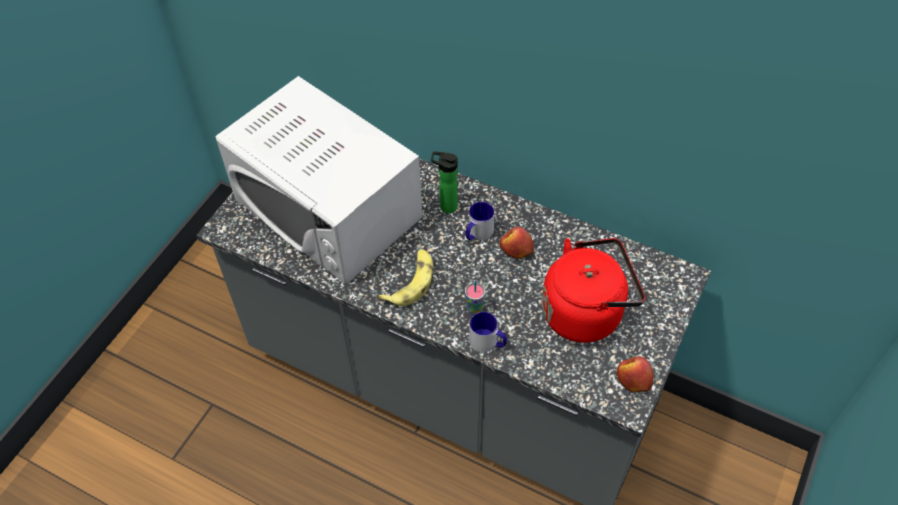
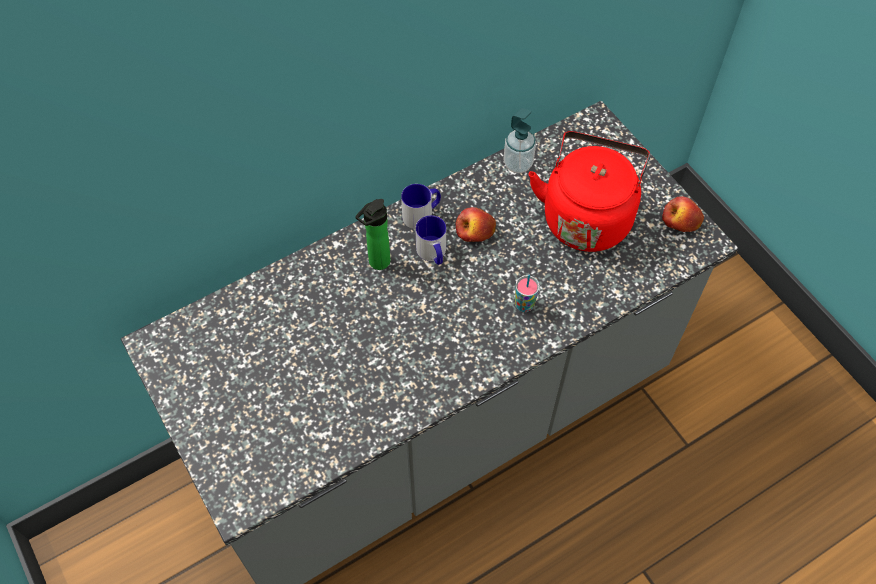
camera: 60 degrees left, 5 degrees up
white microwave [215,76,422,284] -> none
banana [378,249,433,306] -> none
mug [469,312,507,353] -> mug moved to [401,184,441,229]
none -> soap dispenser [503,108,536,173]

